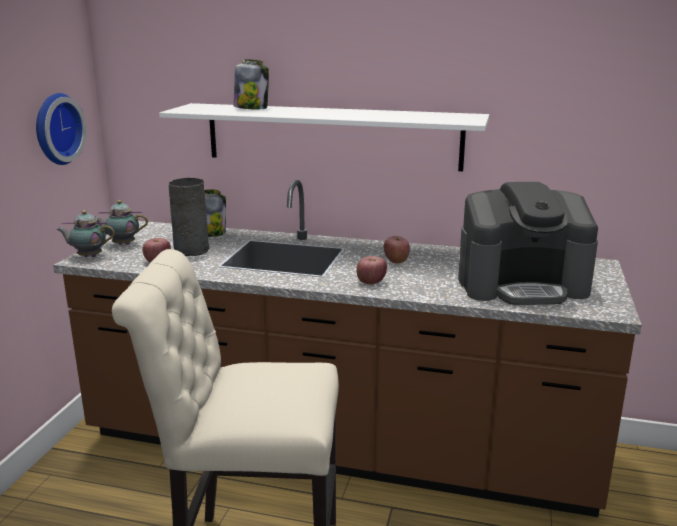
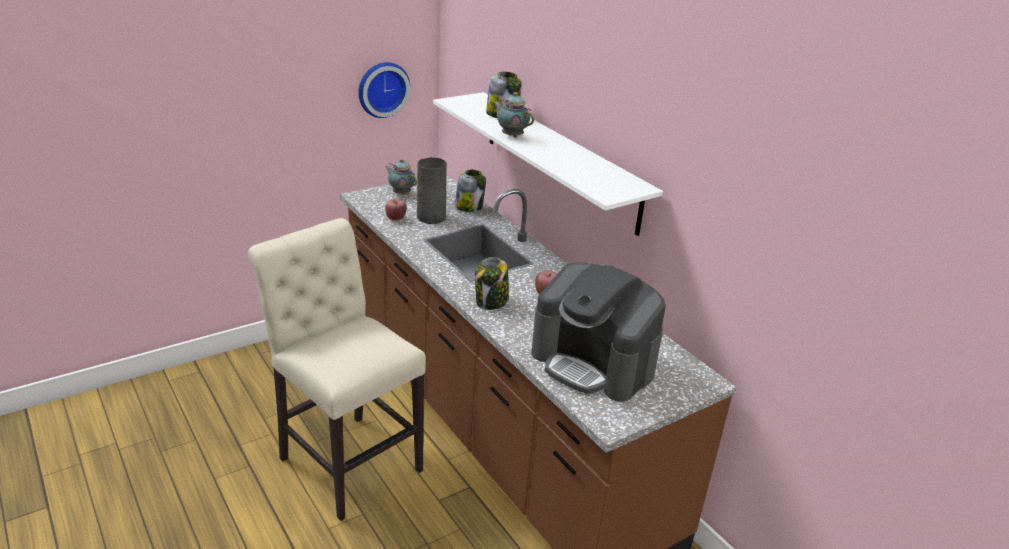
camera: 40 degrees right, 10 degrees up
teapot [56,210,115,257] -> teapot moved to [493,92,534,138]
apple [356,256,387,285] -> jar [475,257,509,310]

